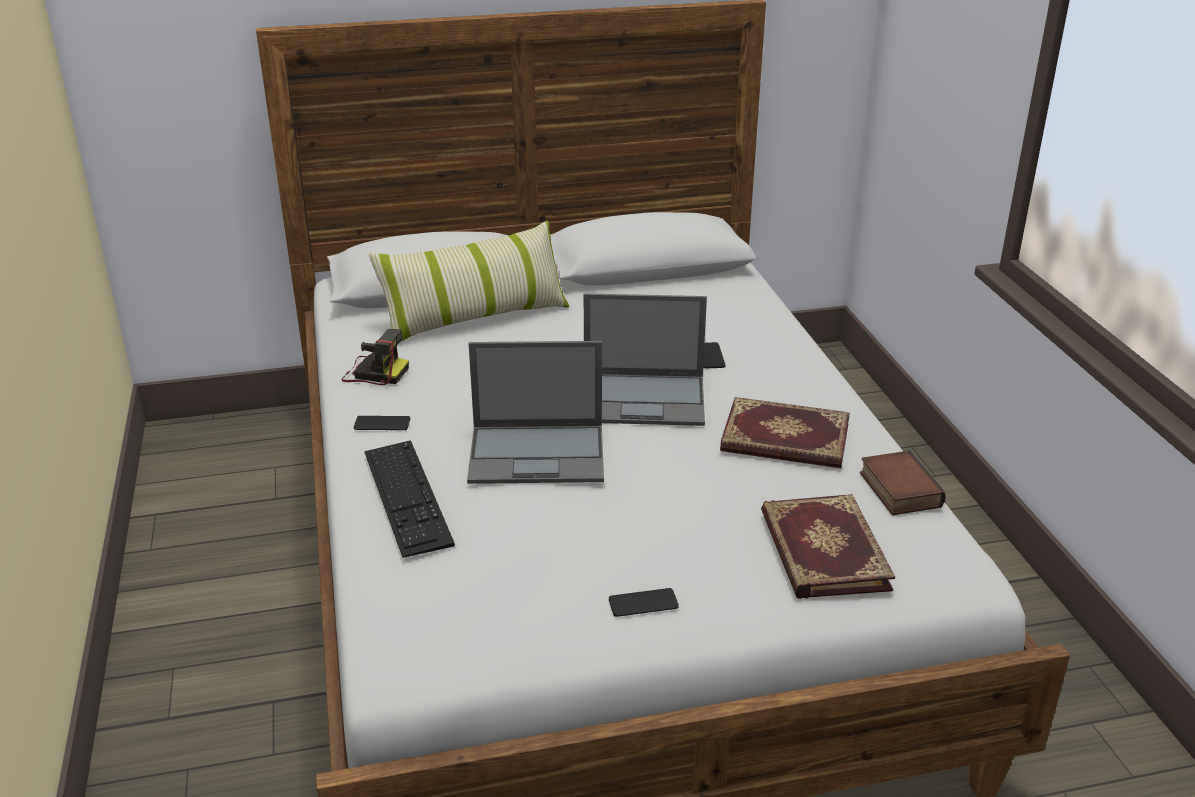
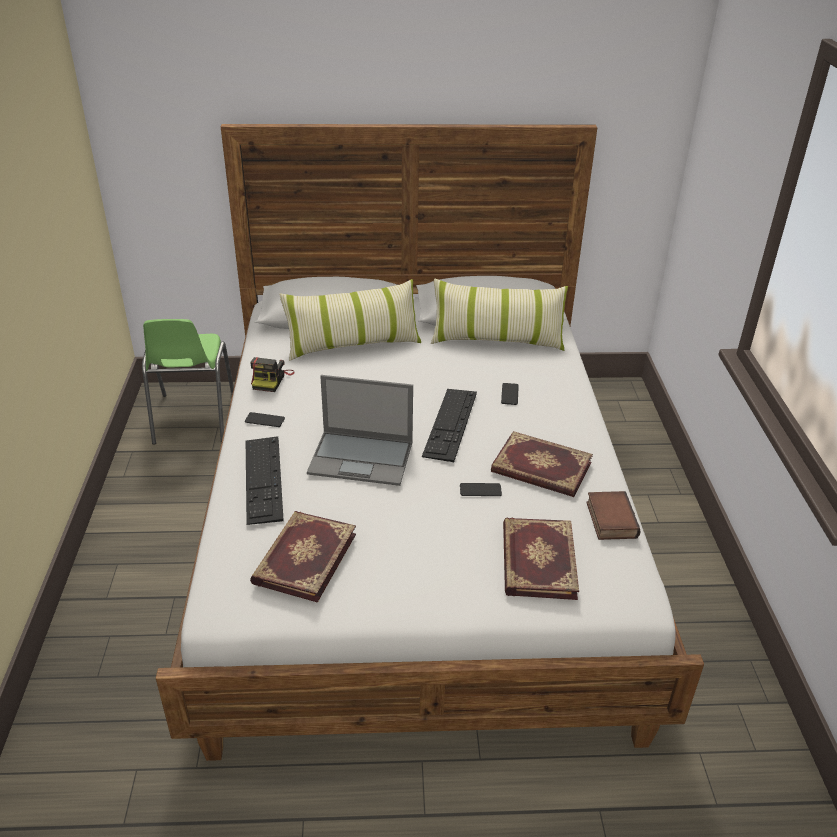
camera: 10 degrees right, 5 degrees up
camera [342,329,409,385] -> camera turned 75 degrees clockwise [250,357,295,392]
laptop [584,293,707,426] -> keyboard [422,389,477,462]
phone [609,588,679,617] -> phone moved to [460,483,502,496]
none -> green chair [142,319,234,445]
none -> book [250,511,356,603]
none -> pillow [431,278,568,351]

